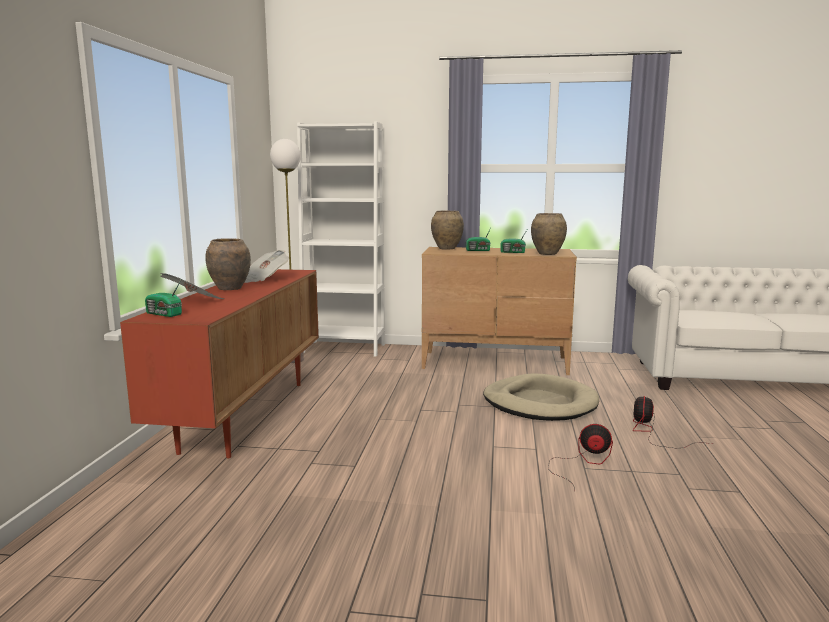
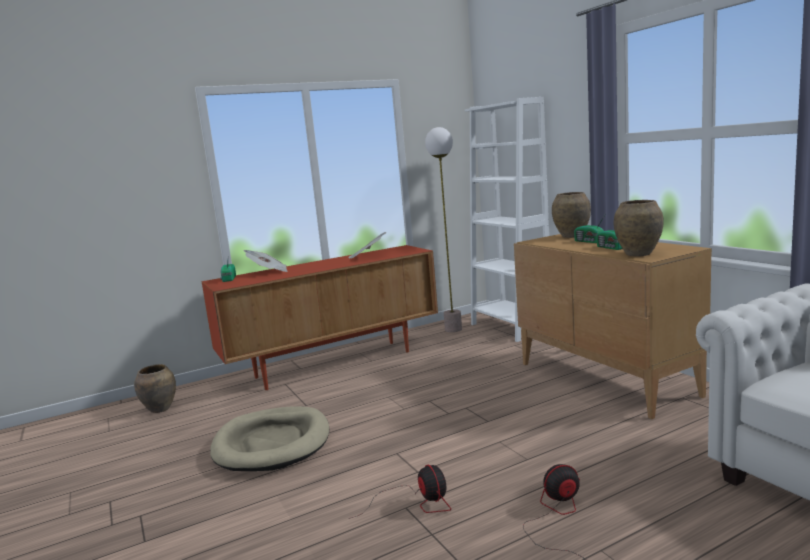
camera: 55 degrees right, 0 degrees up
brown vase [205,238,251,290] -> brown vase moved to [134,364,176,413]
beige dog bed [483,373,599,421] -> beige dog bed moved to [210,406,329,471]

